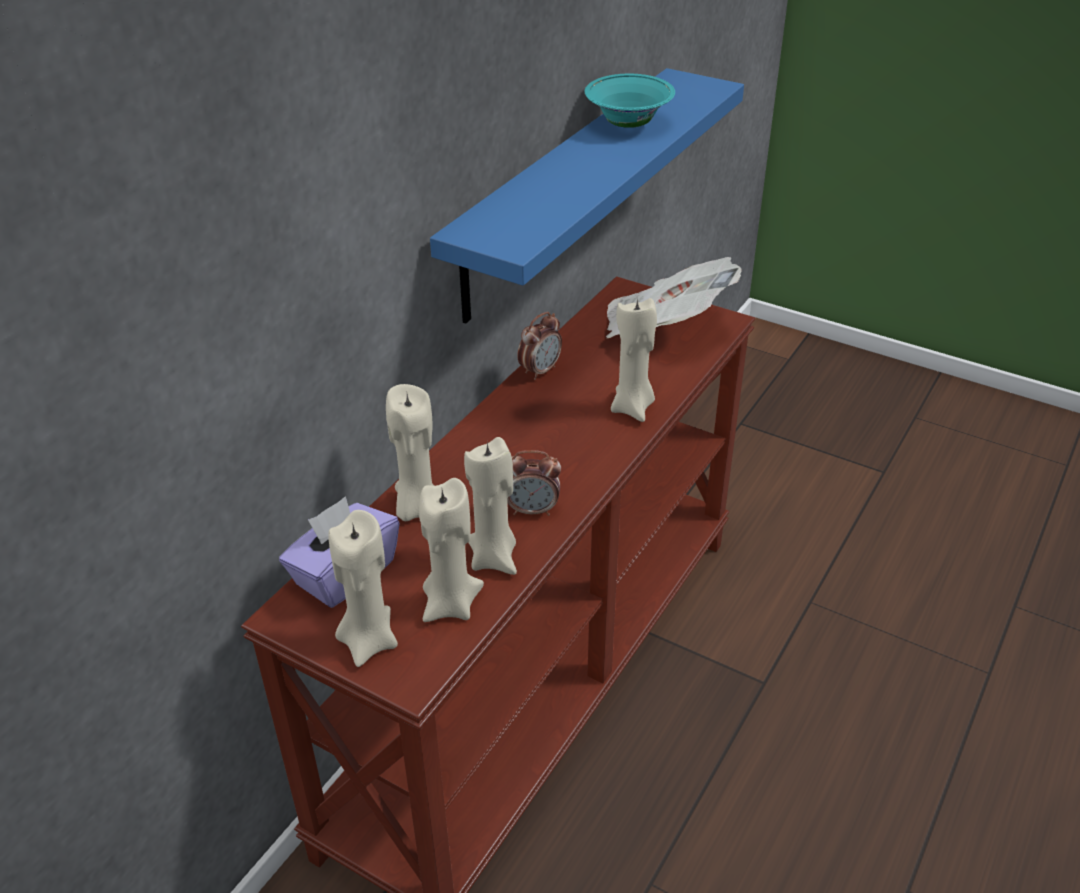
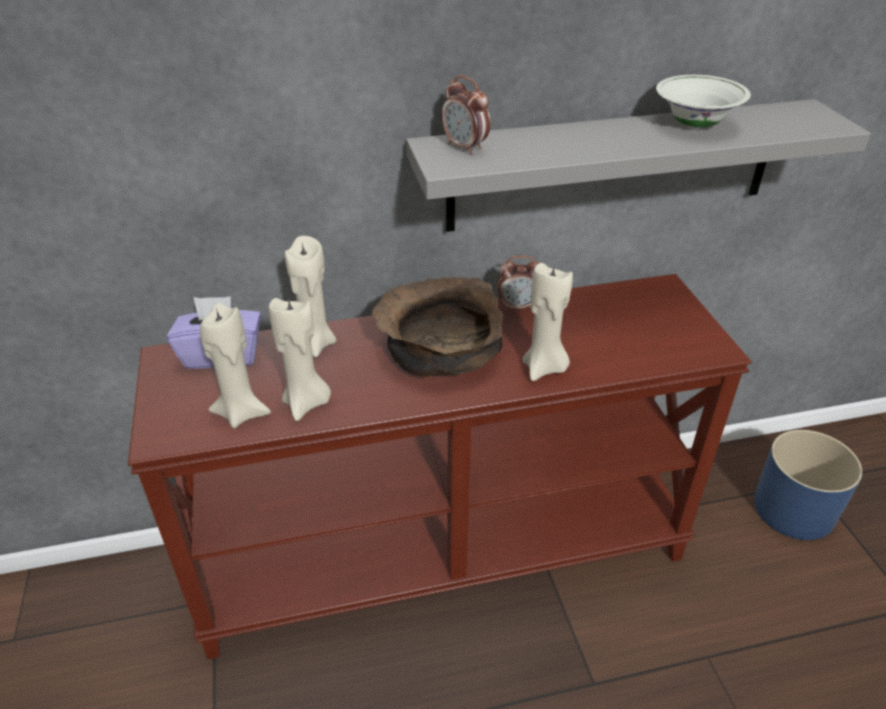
camera: 45 degrees right, 0 degrees up
beige candle [328,510,398,667] -> none
blue shelf [430,68,744,324] -> grey shelf [406,99,871,232]
alarm clock [507,450,561,516] -> alarm clock moved to [441,75,491,154]
turquoise bowl [585,74,675,128] -> white bowl [656,75,751,127]
newspaper [606,257,742,338] -> none
none -> brown bowl [371,277,503,377]
none -> blue planter [754,430,862,540]

